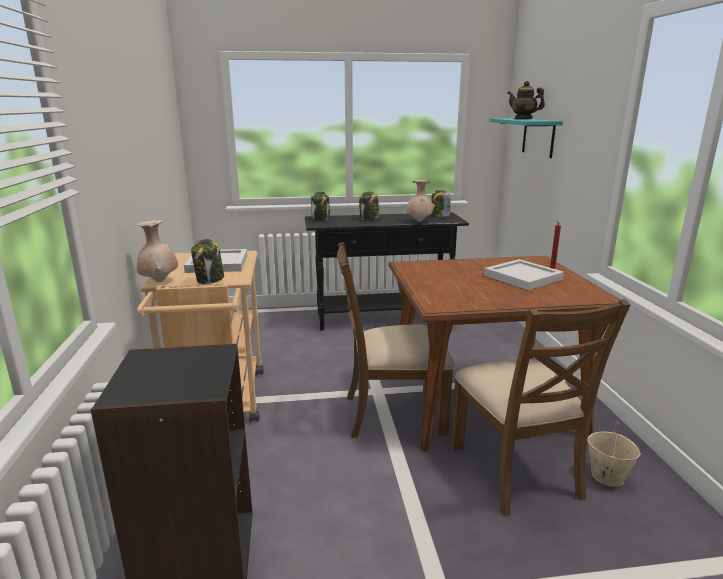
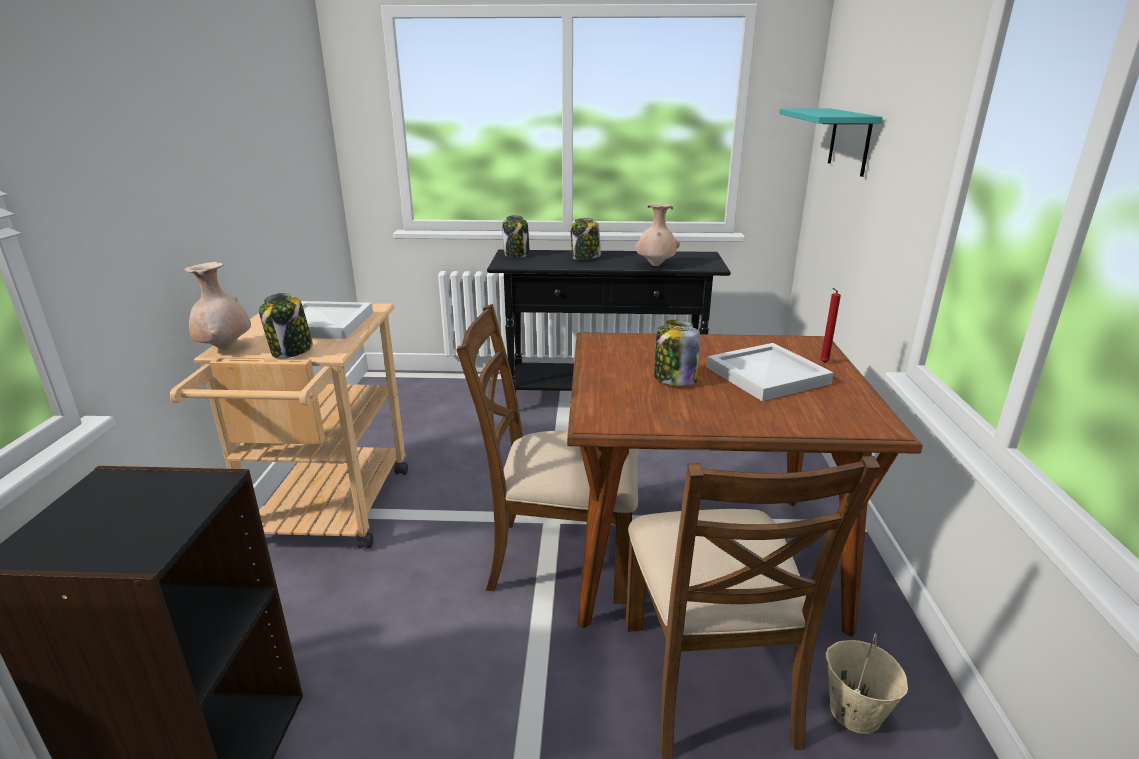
camera: 10 degrees right, 5 degrees up
jar [431,190,451,217] -> jar moved to [654,320,700,386]
teapot [507,81,545,119] -> none

